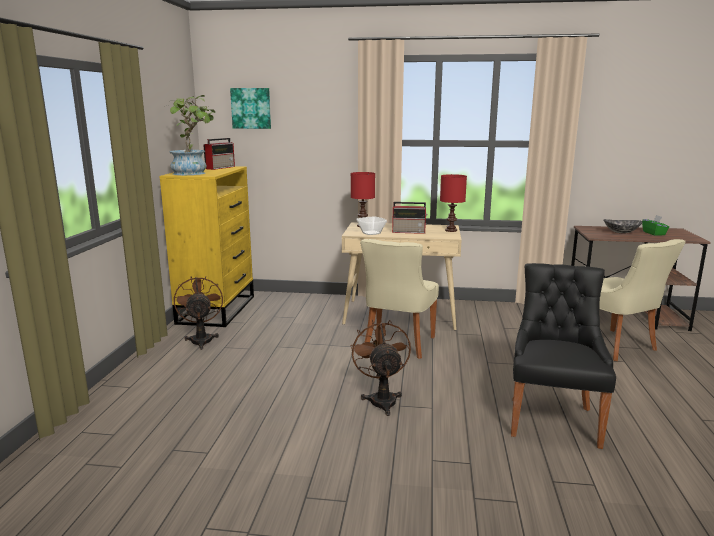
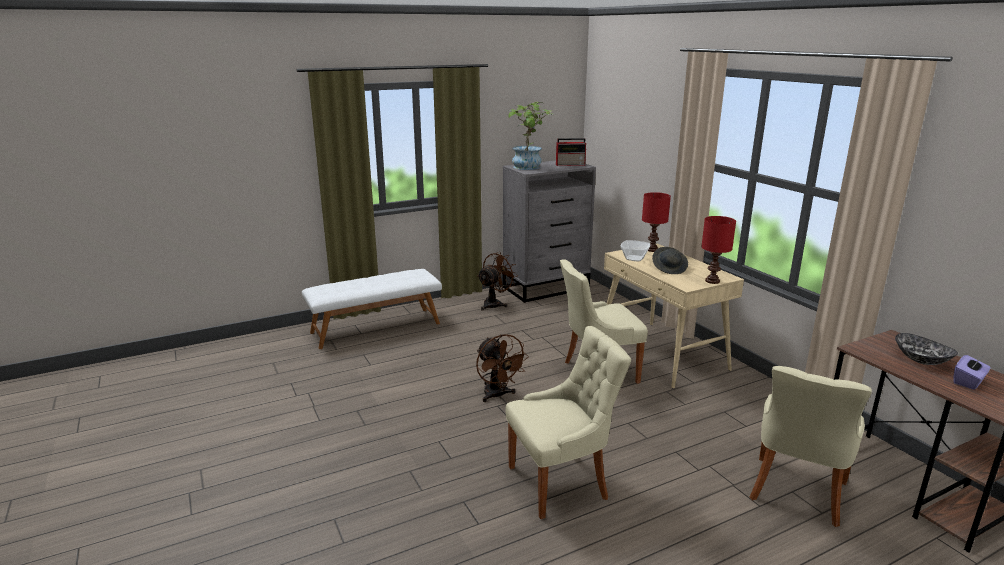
camera: 55 degrees right, 5 degrees up
yellow dresser [159,166,254,327] -> grey dresser [503,160,596,303]
picture [230,88,271,129] -> none
brown fan [351,320,411,416] -> brown fan turned 105 degrees clockwise [476,334,529,402]
radio [392,202,428,234] -> grey hat [652,247,688,274]
black chair [511,263,616,449] -> beige chair [505,326,631,519]
green tissue box [642,215,669,236] -> purple tissue box [953,355,991,390]
none -> white bench [302,269,442,349]

